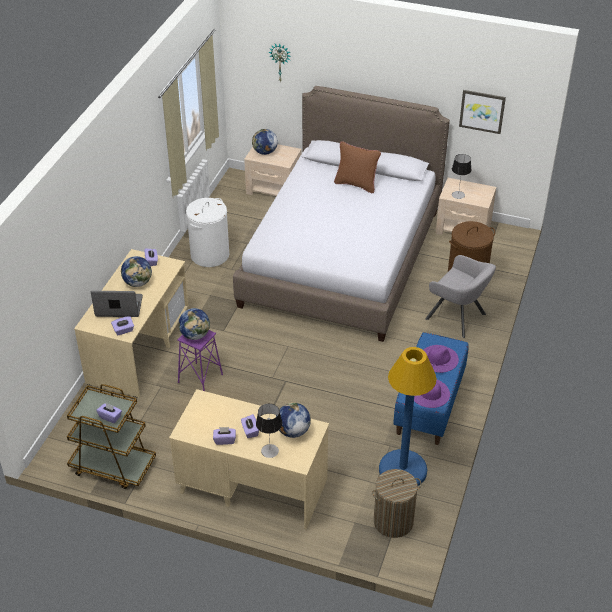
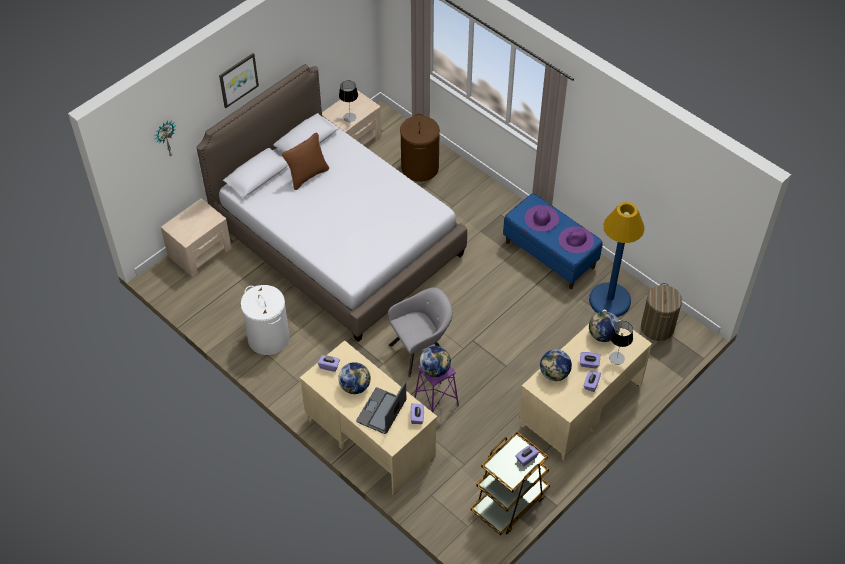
camera: 65 degrees left, 10 degrees up
globe [252,129,278,155] -> globe moved to [540,349,572,381]
grey armchair [425,255,496,338] -> grey armchair moved to [388,287,453,377]
picture [459,90,506,134] -> picture moved to [219,53,259,108]

